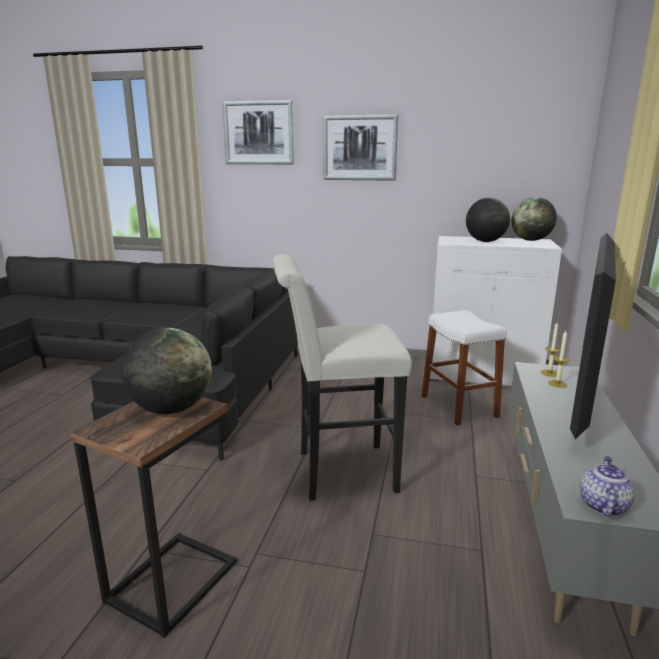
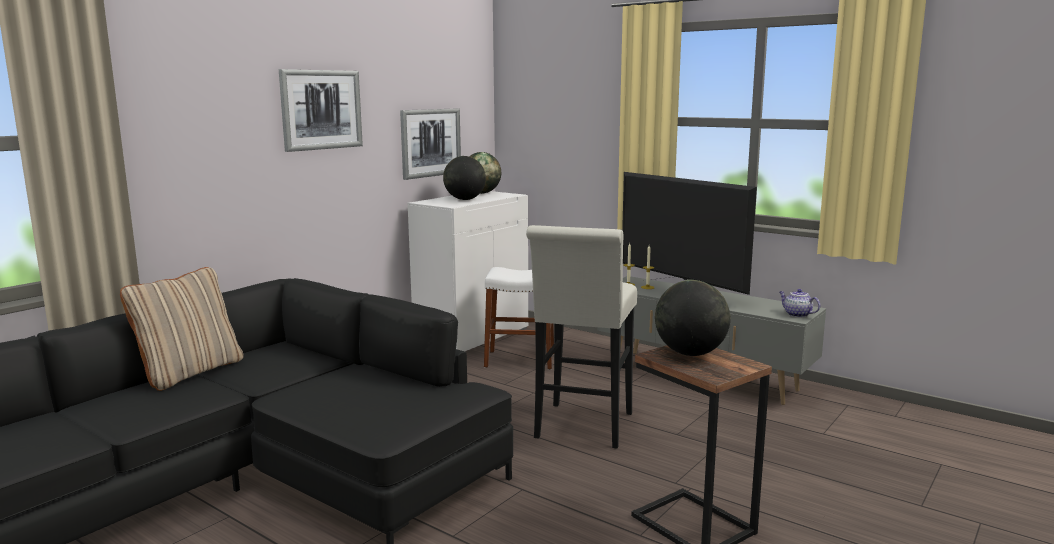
camera: 65 degrees left, 5 degrees down
picture [222,100,294,164] -> picture moved to [400,109,461,180]
none -> beige pillow [120,267,244,391]

